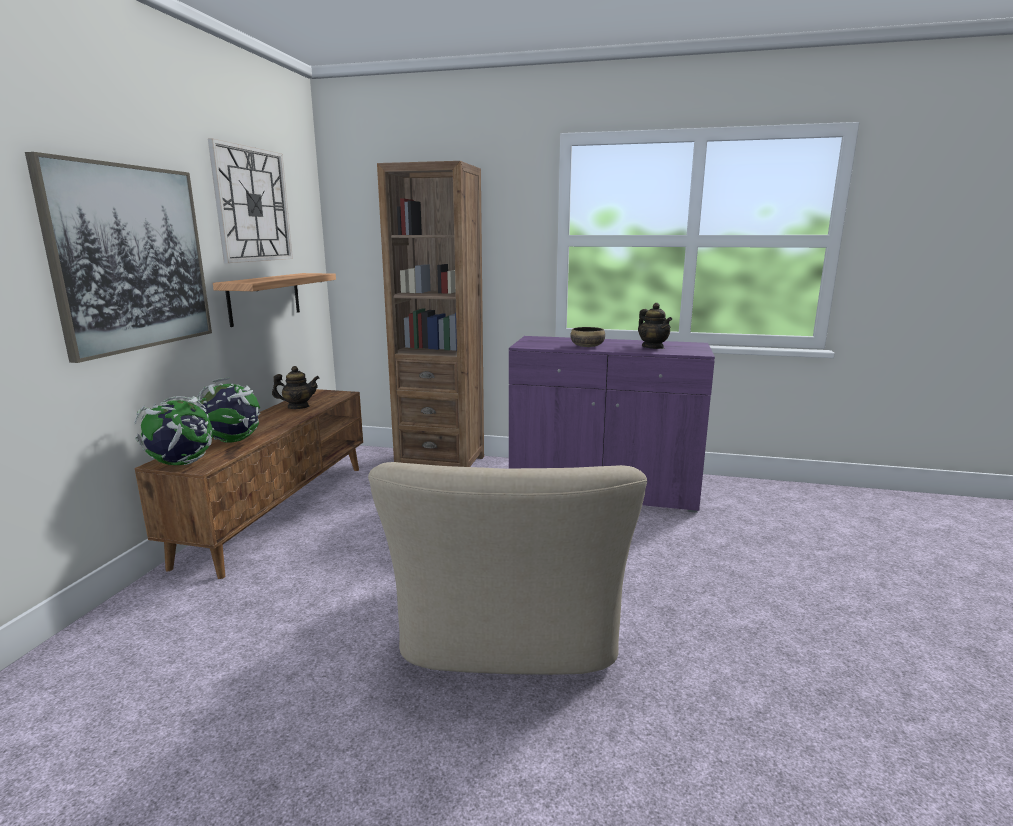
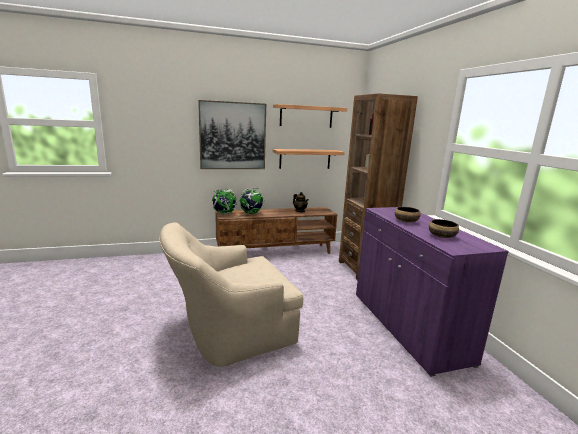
camera: 60 degrees right, 0 degrees up
wall clock [208,138,293,263] -> shelf [273,104,347,128]
teapot [638,303,672,349] -> bowl [429,219,459,238]

